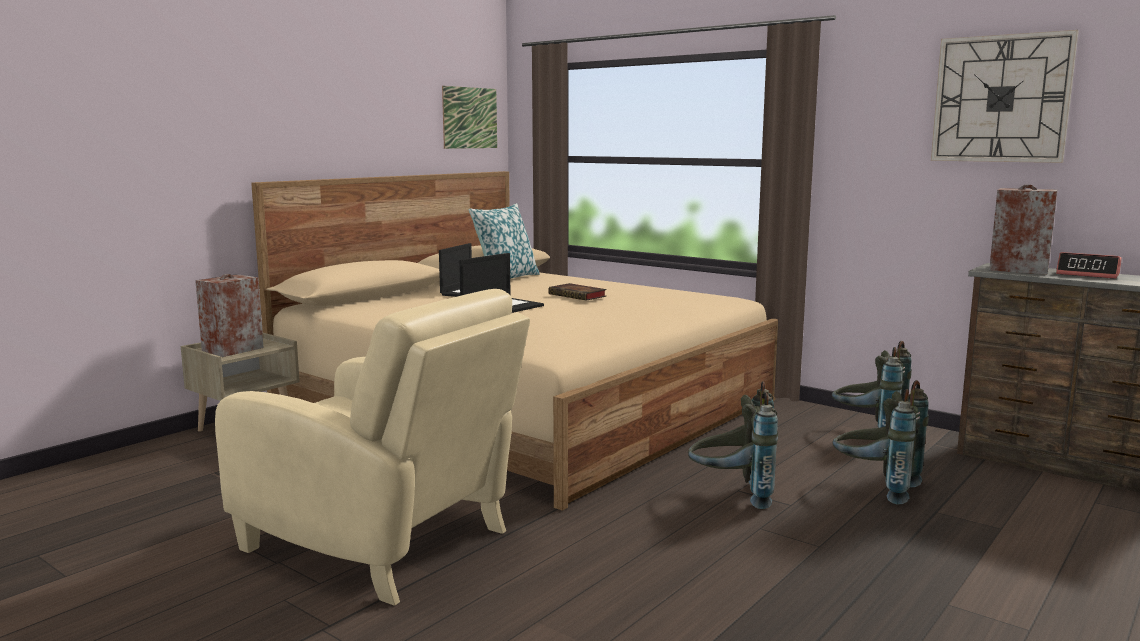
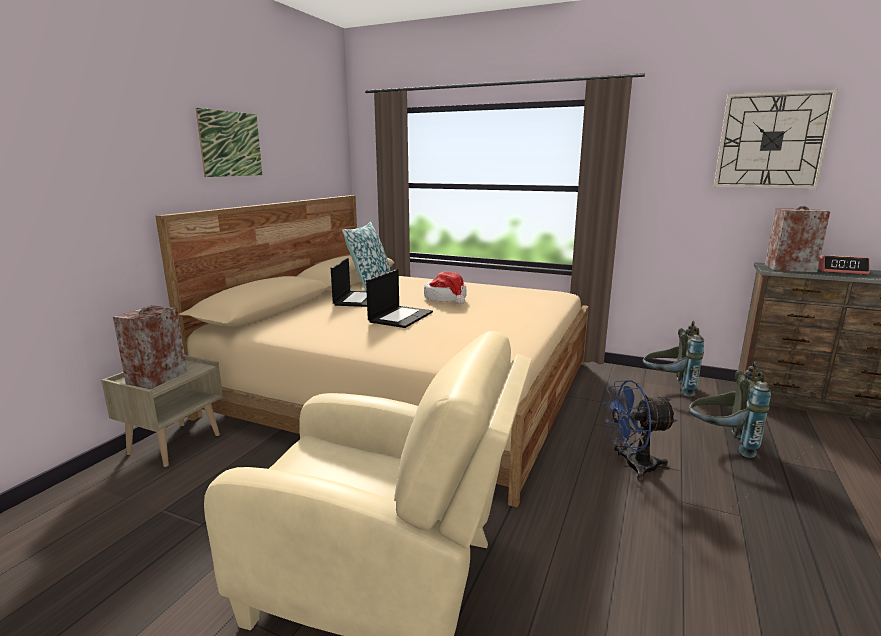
camera: 15 degrees left, 5 degrees up
picture [442,86,497,149] -> picture moved to [196,108,262,177]
book [548,283,607,301] -> hat [424,271,467,305]
grey backpack [688,381,778,509] -> blue fan [603,380,677,481]

